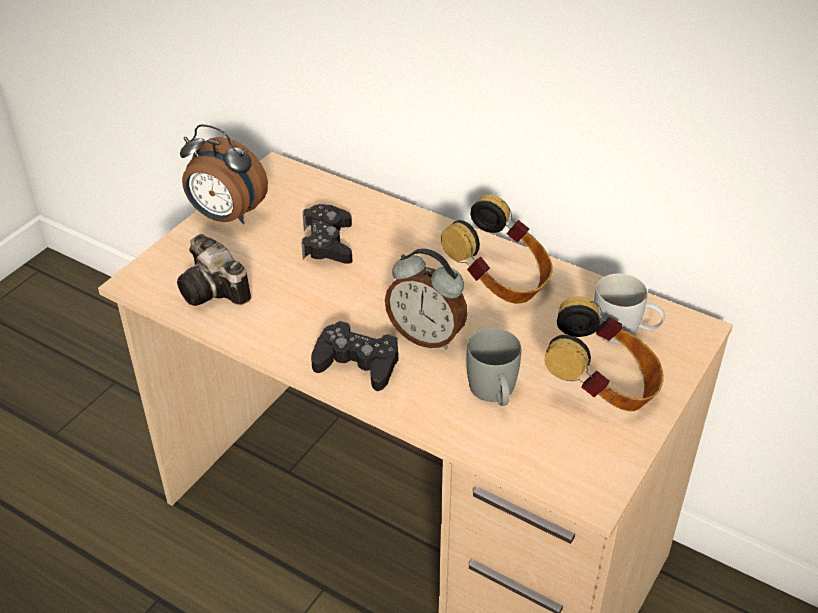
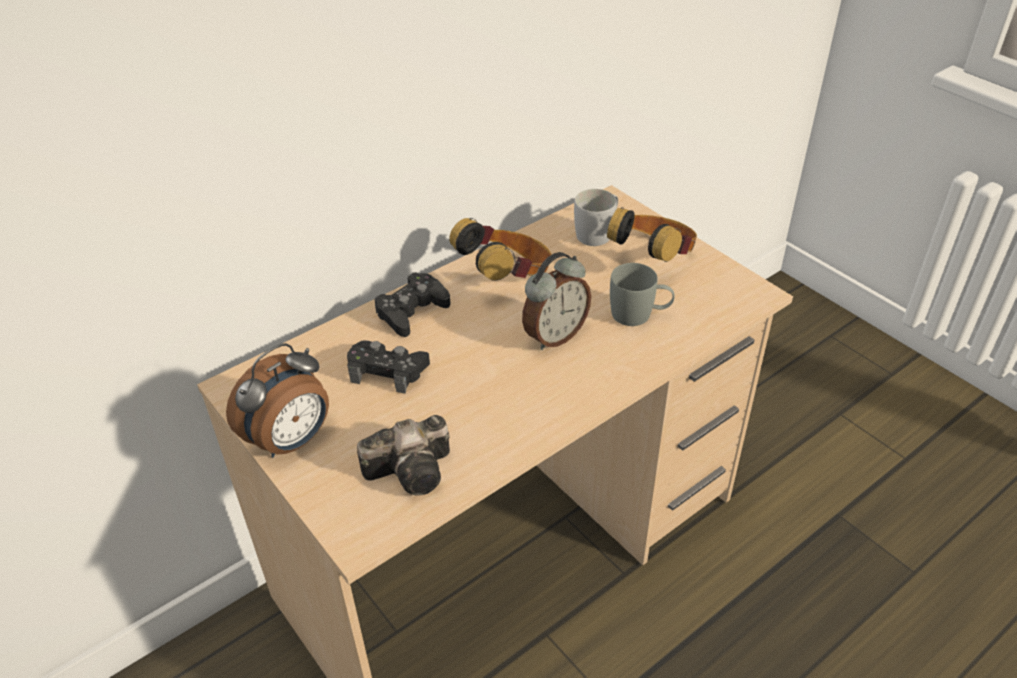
camera: 70 degrees left, 0 degrees up
black game controller [311,321,399,391] -> black game controller moved to [374,272,450,337]

